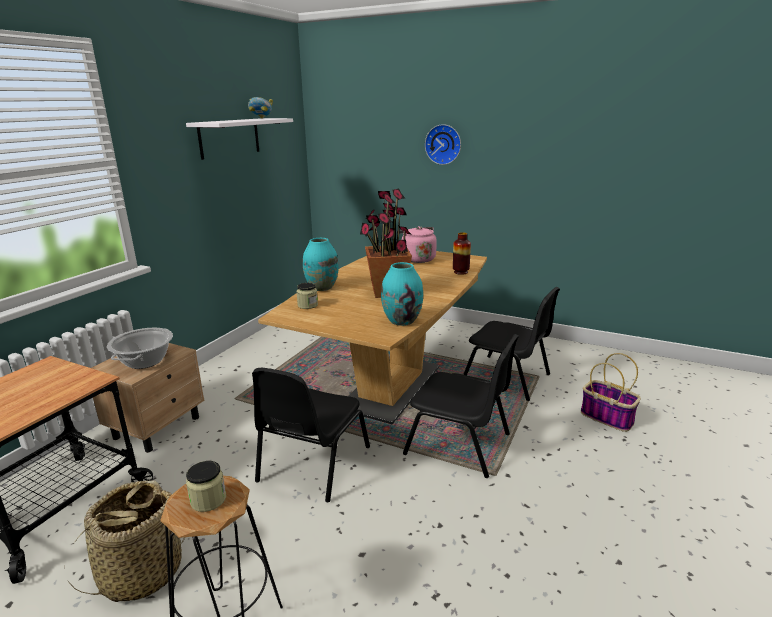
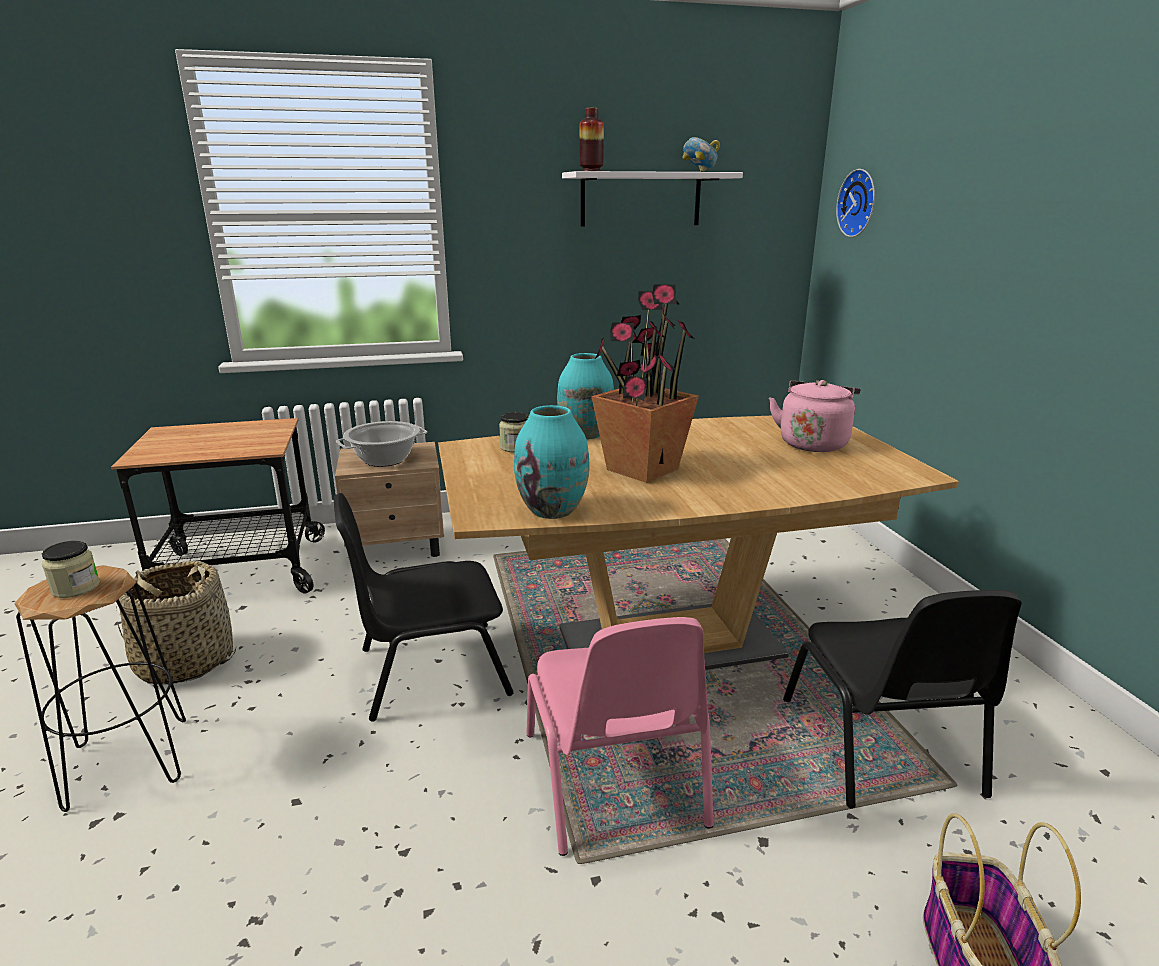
camera: 50 degrees right, 0 degrees up
black chair [403,334,519,478] -> pink chair [526,617,713,856]
wall clock [425,124,461,165] -> wall clock moved to [836,169,875,237]
vase [453,232,471,275] -> vase moved to [579,108,604,171]

